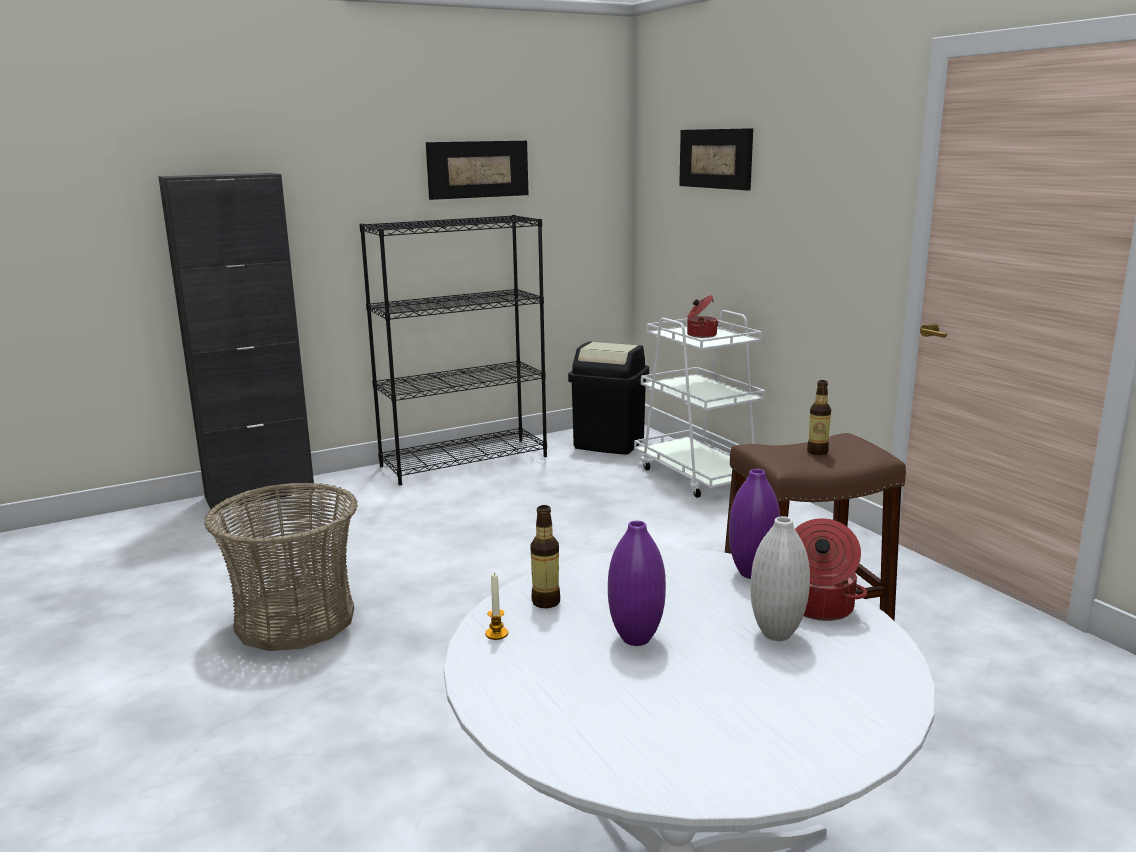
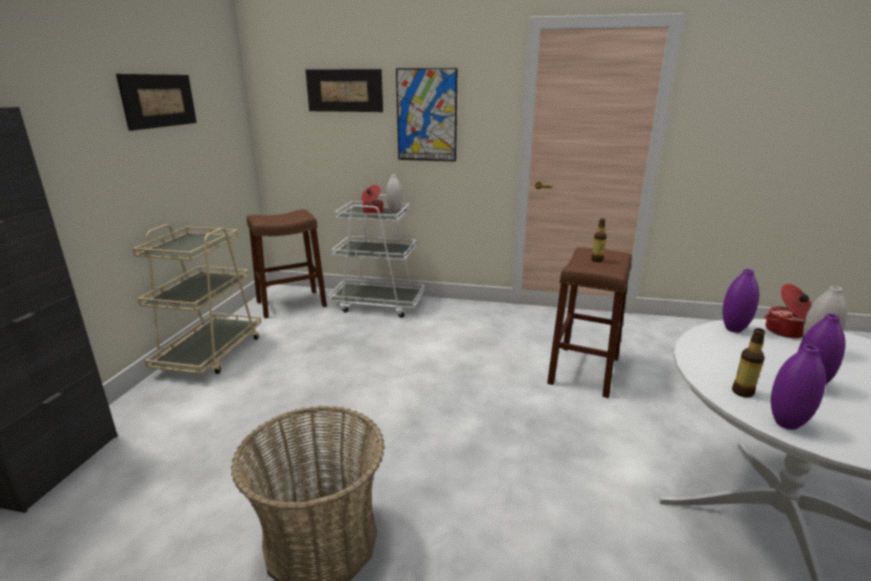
camera: 50 degrees left, 5 degrees up
black bookcase [360,215,547,485] -> beige cart [132,224,261,374]
candle [485,573,508,640] -> purple vase [771,345,826,430]
black trash can [568,342,649,455] -> brown stool [247,209,327,318]
none -> white vase [386,174,402,212]
none -> picture [396,68,458,162]

